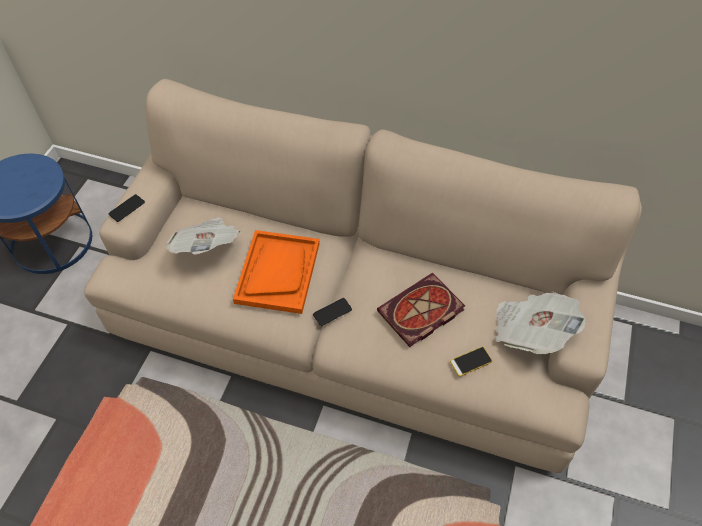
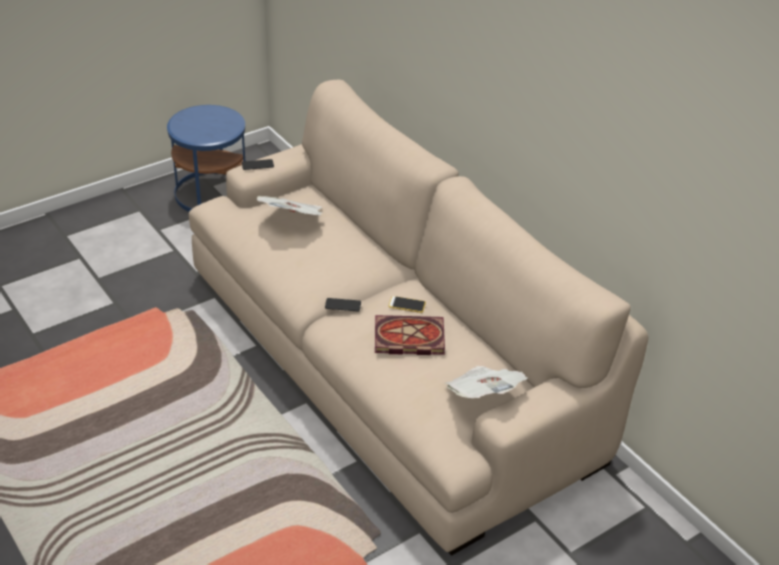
camera: 35 degrees right, 15 degrees down
orange tray [233,230,320,314] -> none
phone [450,347,492,376] -> phone moved to [389,296,426,313]

